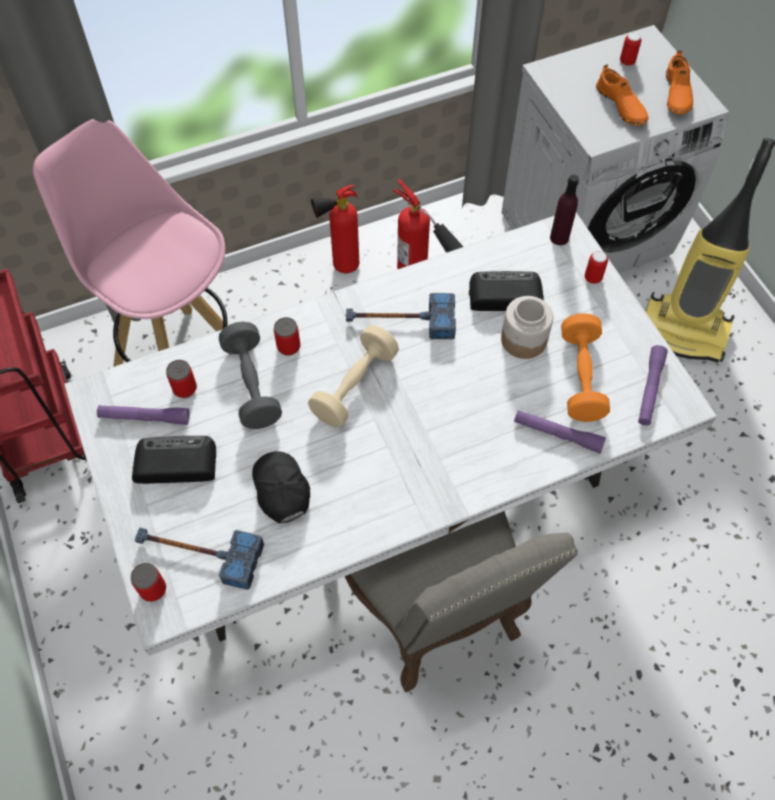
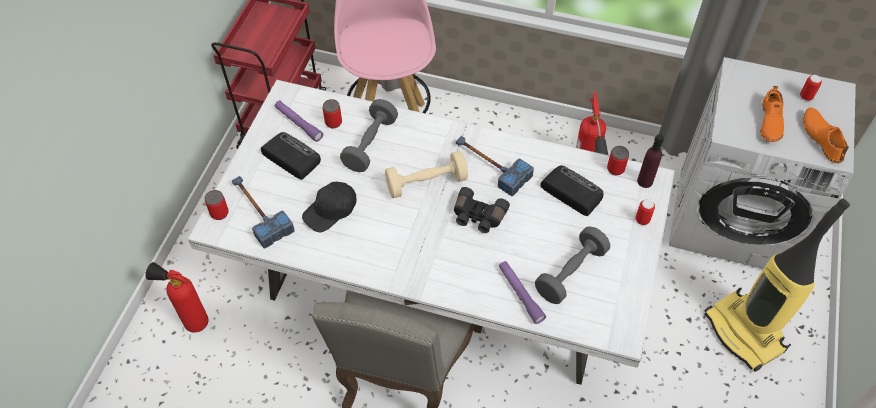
camera: 40 degrees right, 5 degrees down
black cap [252,451,310,523] -> black cap turned 150 degrees counterclockwise [302,182,356,232]
can [274,317,300,356] -> can moved to [607,146,629,175]
fire extinguisher [311,185,359,274] -> fire extinguisher moved to [145,262,208,333]
jar [501,296,553,359] -> none
orange dumbbell [561,313,610,422] -> grey dumbbell [535,226,610,304]
purple flashlight [638,345,668,426] -> none
orange shoe [666,51,693,114] -> orange shoe turned 120 degrees clockwise [803,108,849,163]
none -> black binoculars [454,187,510,233]

